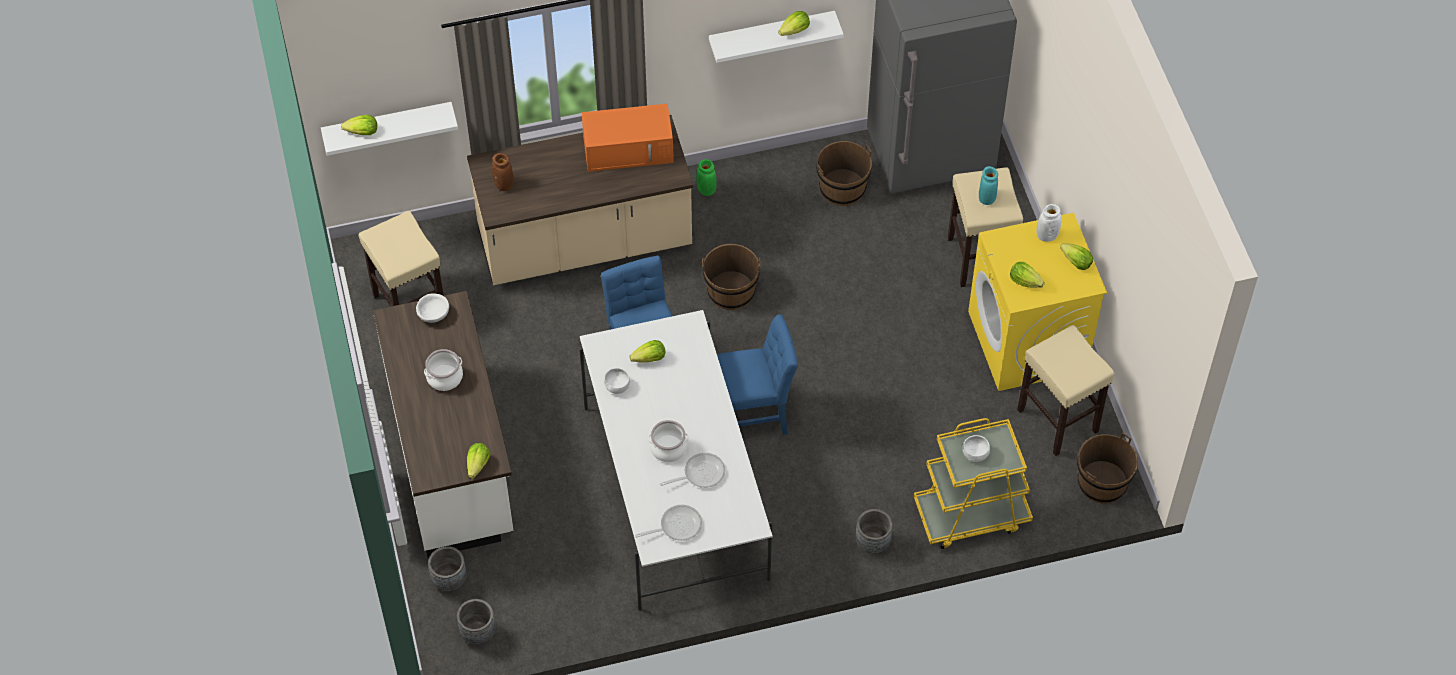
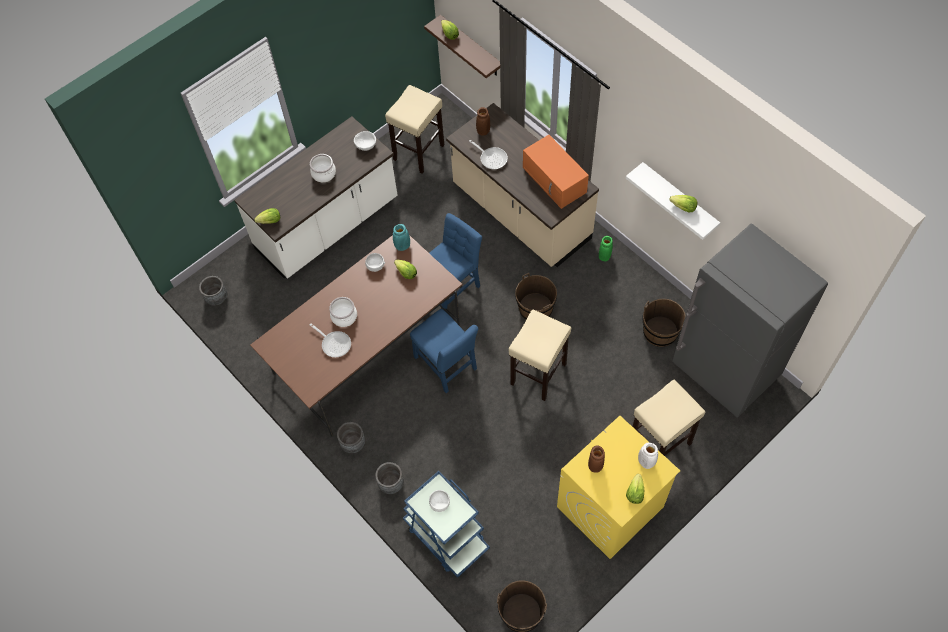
camera: 65 degrees right, 5 degrees up
white shelf [321,102,458,156] -> brown shelf [424,15,500,78]
grey planter [428,546,467,591] -> grey planter moved to [337,422,365,453]
white dining table [579,310,773,610] -> brown dining table [250,233,463,436]
frying pan [635,505,702,541] -> frying pan moved to [469,140,508,169]
yellow cart [914,418,1033,549] -> blue cart [403,471,490,578]
turquoise vase [979,166,998,205] -> turquoise vase moved to [393,224,410,251]
lettuce [1010,262,1045,288] -> brown vase [588,445,605,473]
beige stool [1017,325,1114,456] -> beige stool moved to [509,310,571,401]

